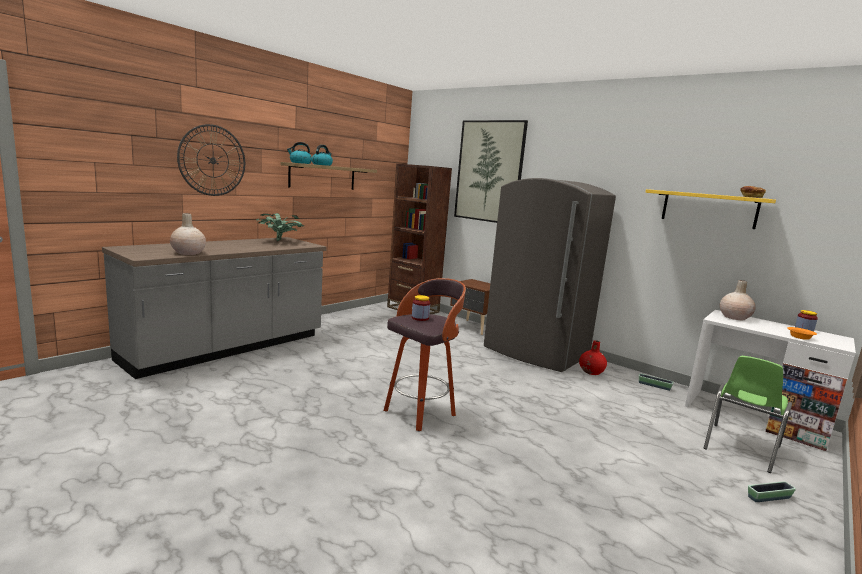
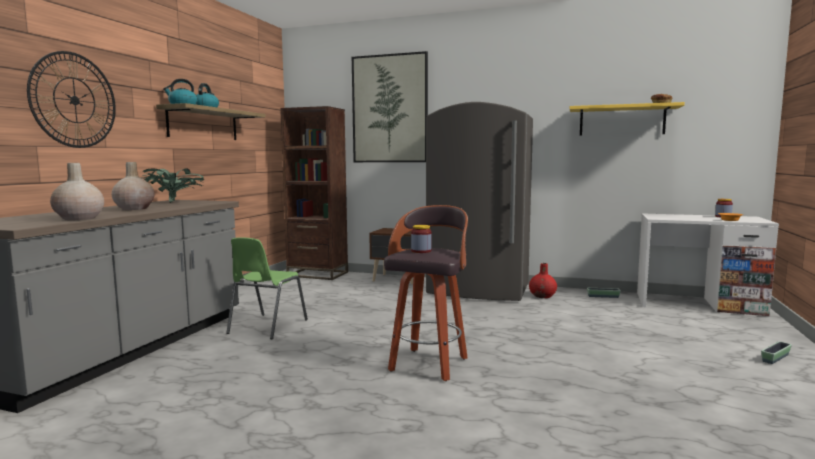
camera: 20 degrees left, 5 degrees down
green chair [704,356,792,473] -> green chair moved to [226,237,308,339]
beige vase [720,280,756,321] -> beige vase moved to [112,162,155,210]

